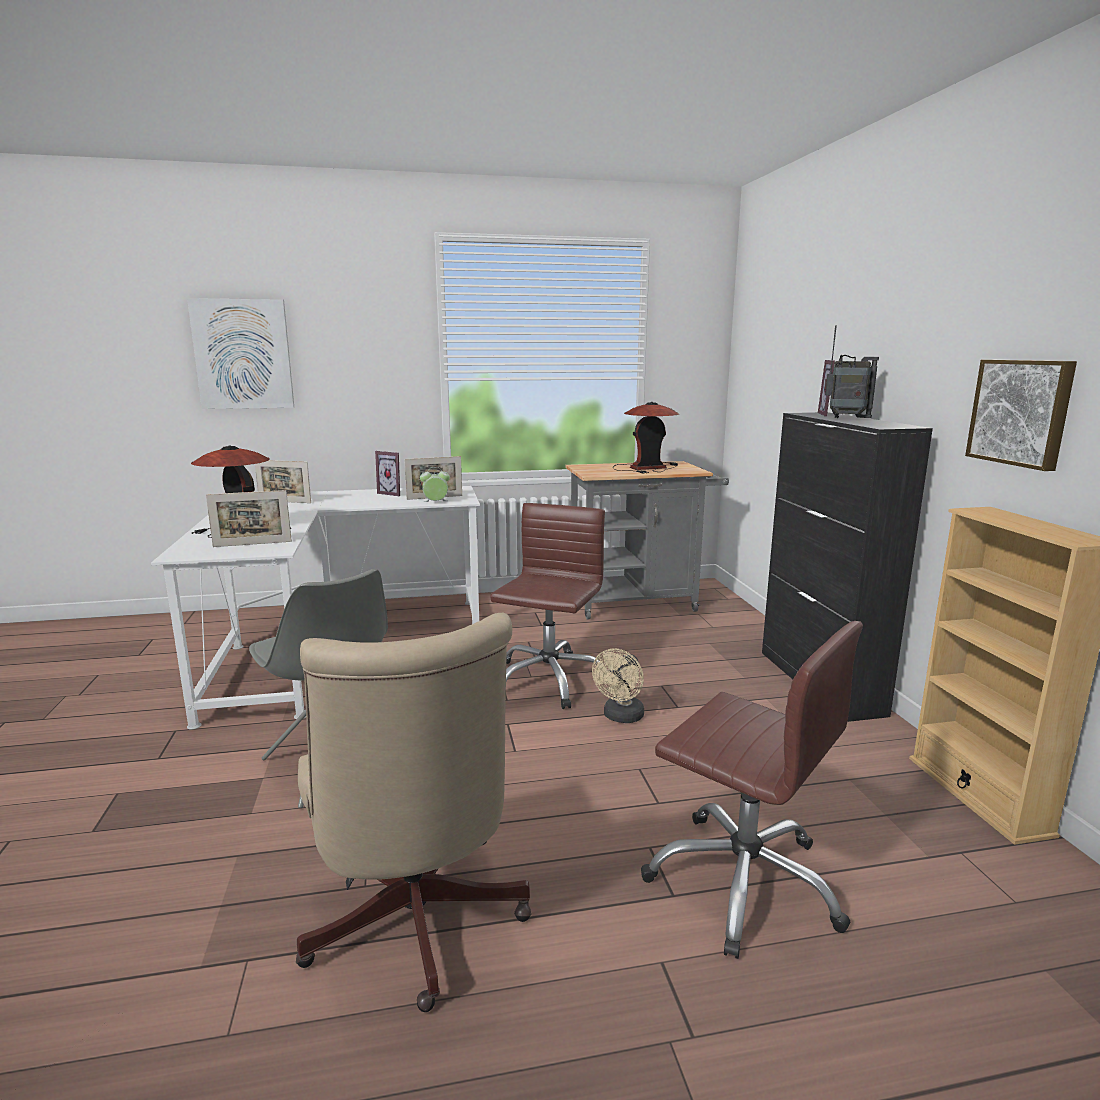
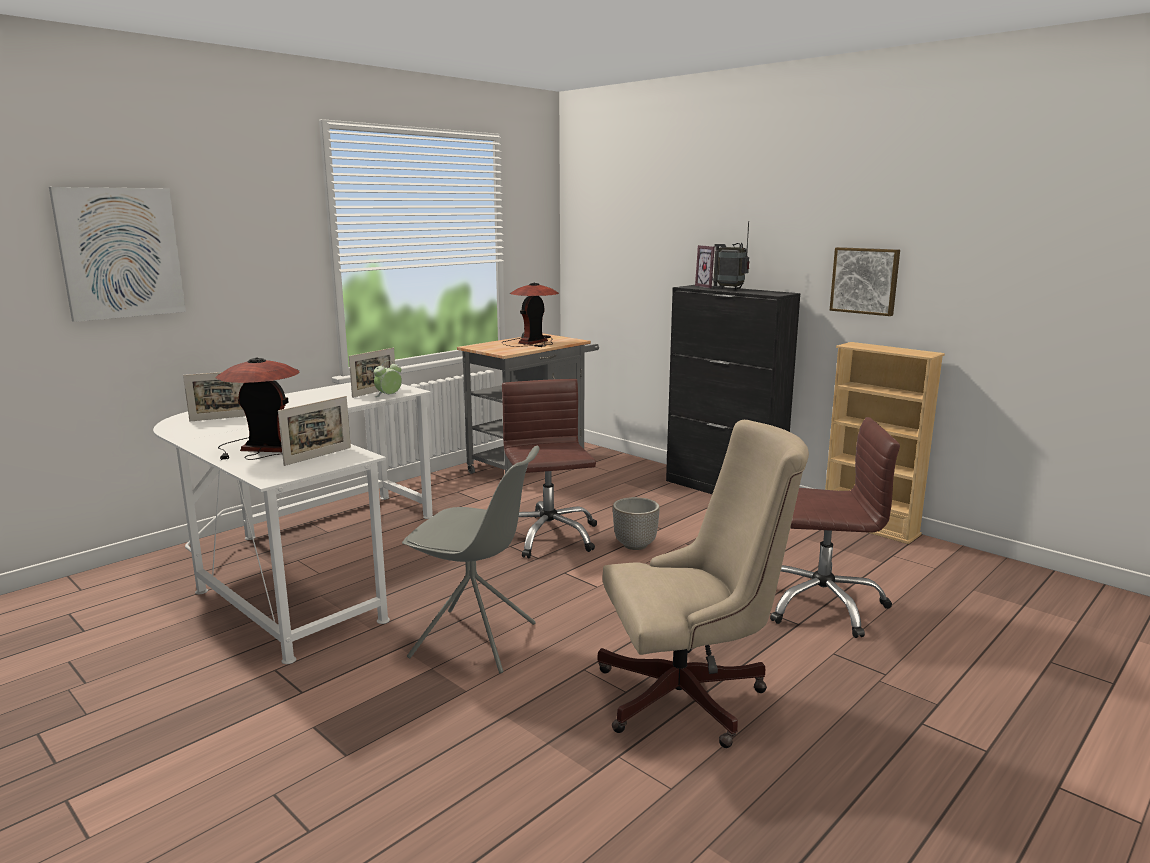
camera: 35 degrees left, 0 degrees up
beige office chair [296,613,531,1012] -> beige office chair turned 45 degrees counterclockwise [597,420,809,748]
picture frame [375,451,400,496] -> none
beige fan [592,648,644,723] -> planter [613,497,660,550]
radio [824,325,879,418] -> radio turned 135 degrees counterclockwise [713,221,750,290]

